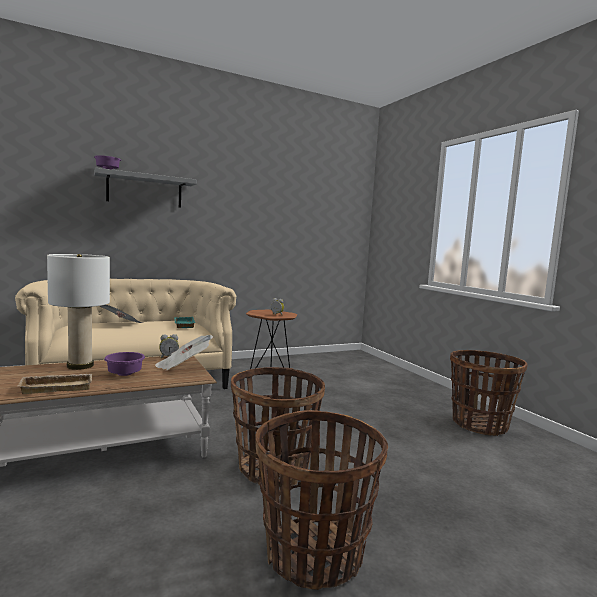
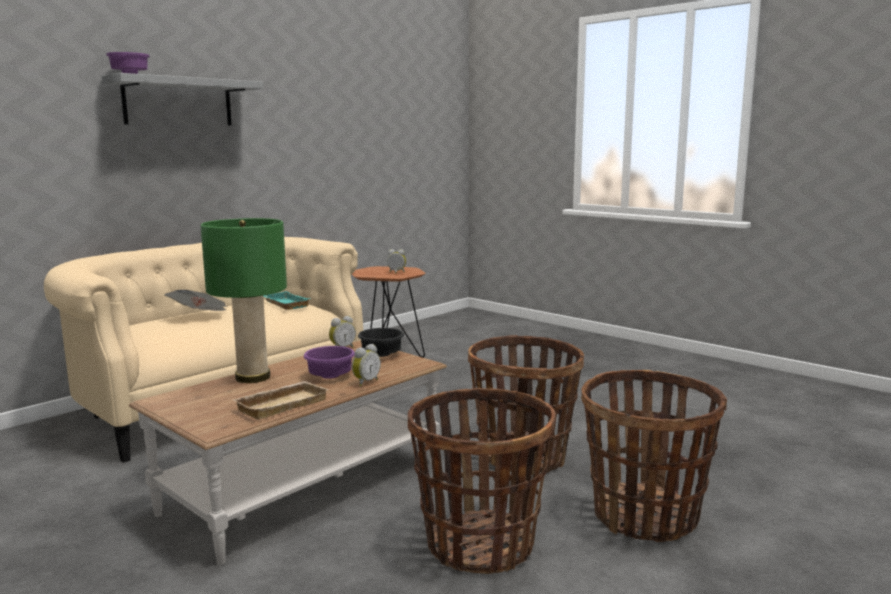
camera: 20 degrees left, 5 degrees up
white table lamp [47,254,110,370] -> green table lamp [201,218,287,383]
newspaper [155,335,213,370] -> black bowl [358,328,404,357]
basket [450,350,527,436] -> basket moved to [408,388,556,574]
none -> alarm clock [352,344,381,386]

